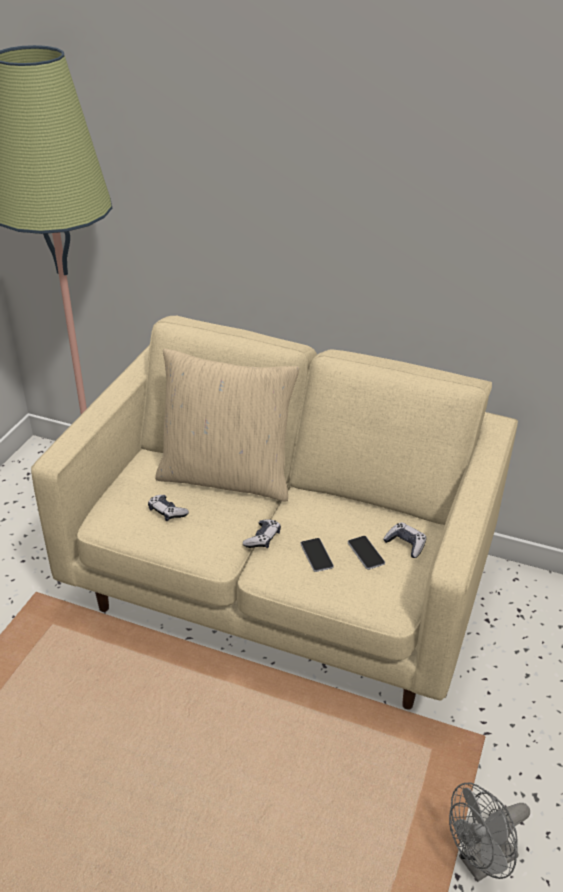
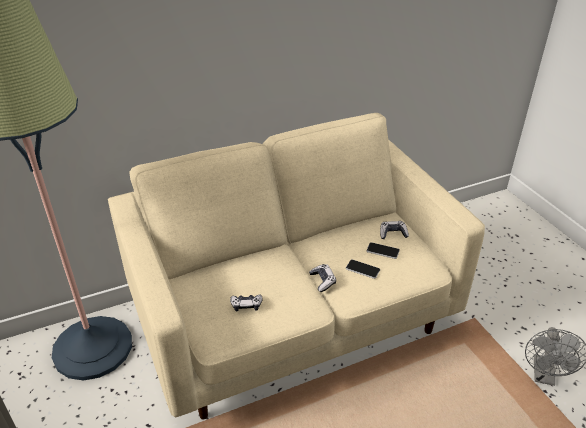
camera: 45 degrees left, 0 degrees up
beige pillow [155,349,299,502] -> none

